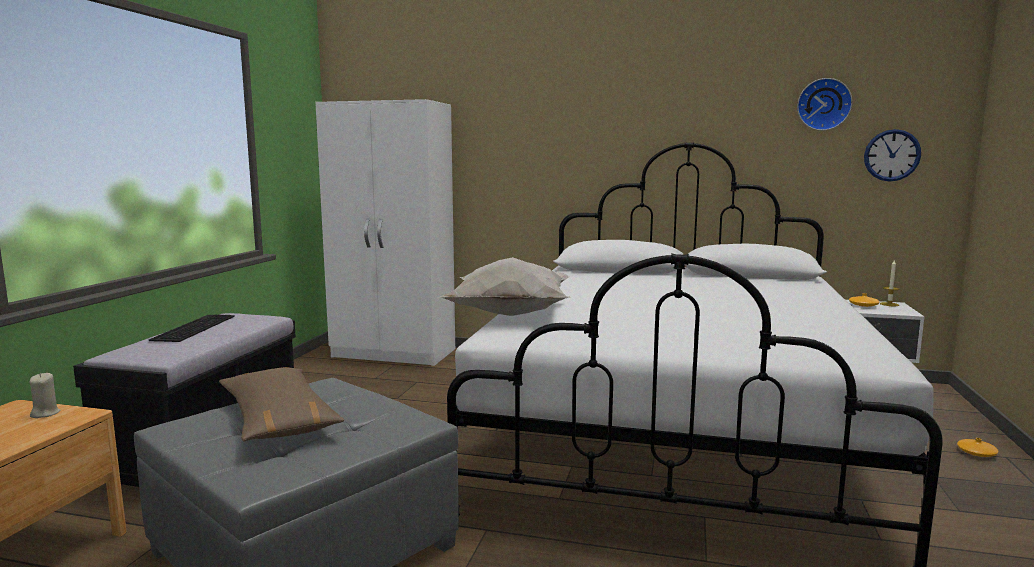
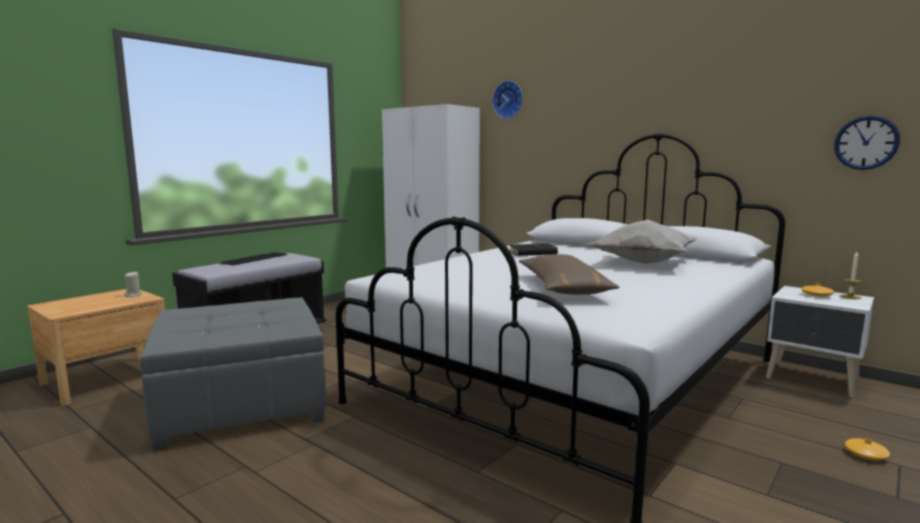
camera: 25 degrees right, 0 degrees up
brown pillow [219,367,345,442] -> brown pillow moved to [519,254,619,295]
white pillow [438,257,571,316] -> white pillow moved to [589,220,698,264]
wall clock [797,78,853,131] -> wall clock moved to [493,81,523,119]
none -> black book [510,243,560,256]

